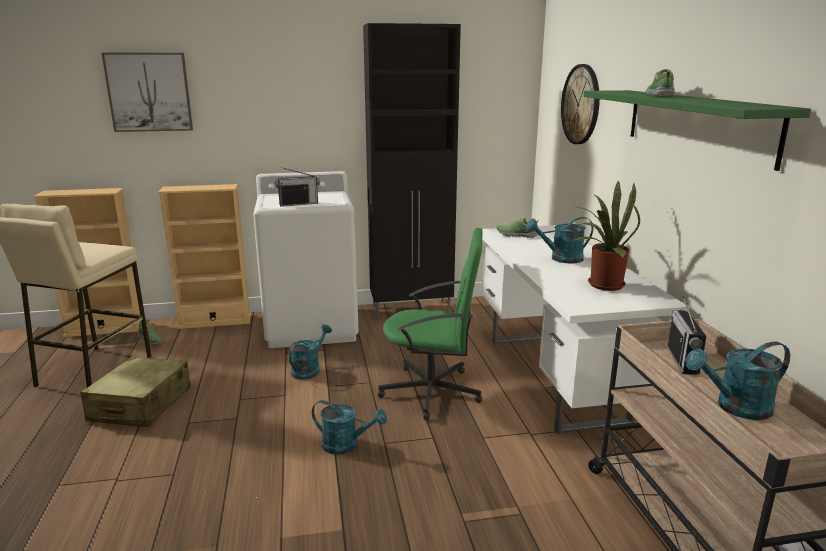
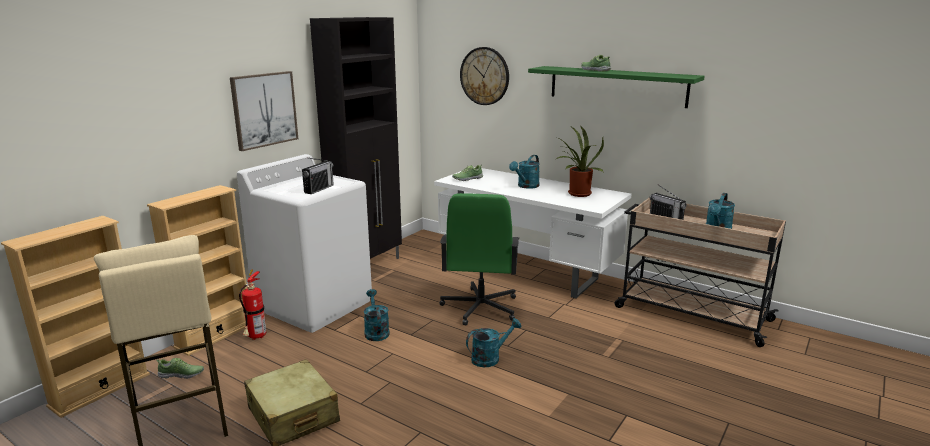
camera: 45 degrees left, 0 degrees up
picture [102,53,193,132] -> picture moved to [230,71,298,151]
green office chair [378,228,483,420] -> green office chair turned 135 degrees clockwise [440,193,519,326]
none -> fire extinguisher [239,269,266,340]

